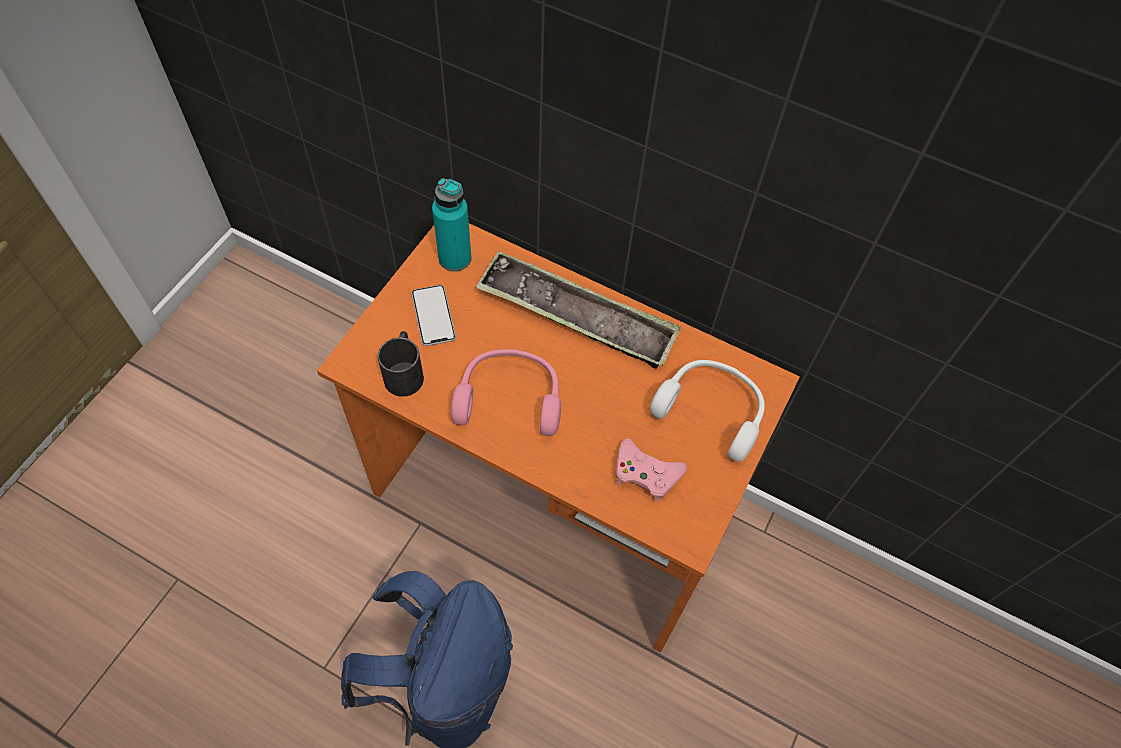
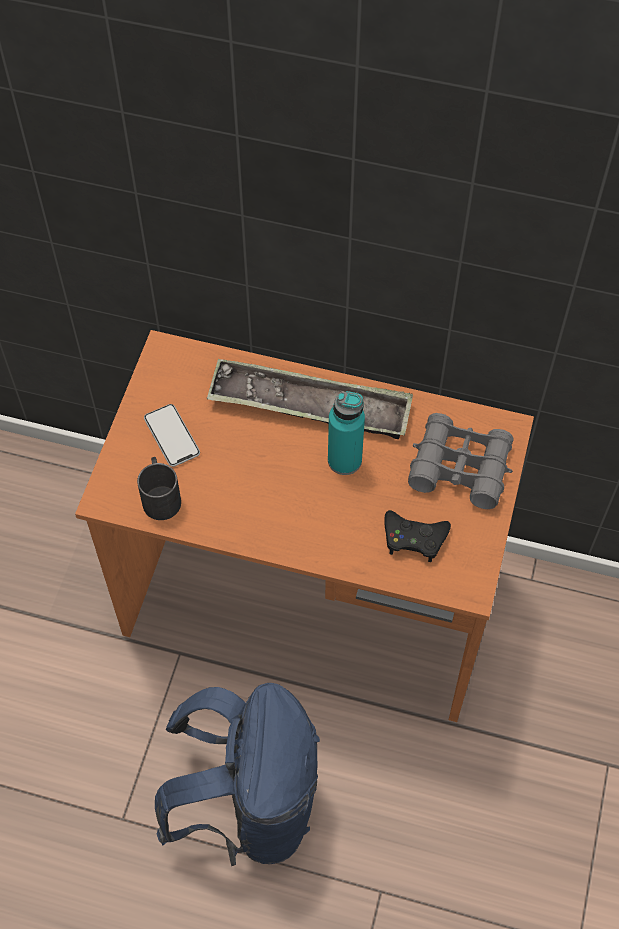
camera: 10 degrees left, 0 degrees up
turquoise bottle [432,178,471,272] -> turquoise bottle moved to [328,391,365,475]
pink headphones [451,349,561,436] -> none
pink game controller [616,438,687,502] -> black game controller [384,510,451,562]
white headphones [650,360,765,462] -> grey binoculars [408,413,514,509]

